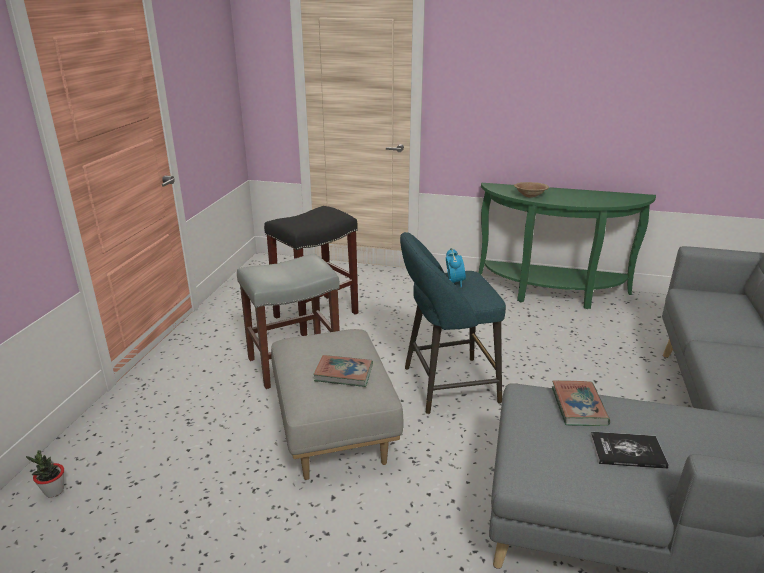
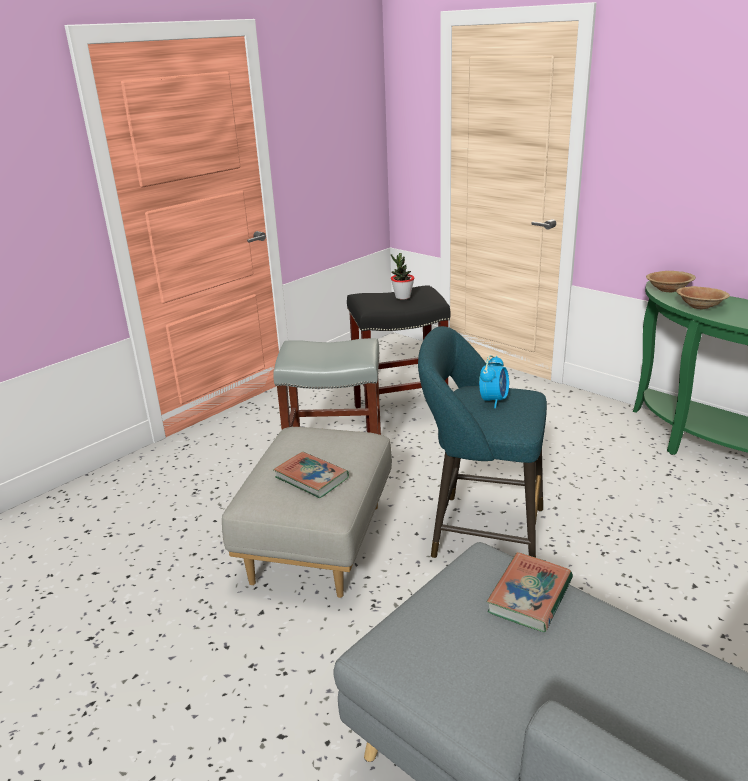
camera: 30 degrees right, 0 degrees up
potted plant [26,450,64,497] -> potted plant moved to [391,253,414,300]
book [590,432,669,469] -> none
none -> brown bowl [646,271,696,292]

